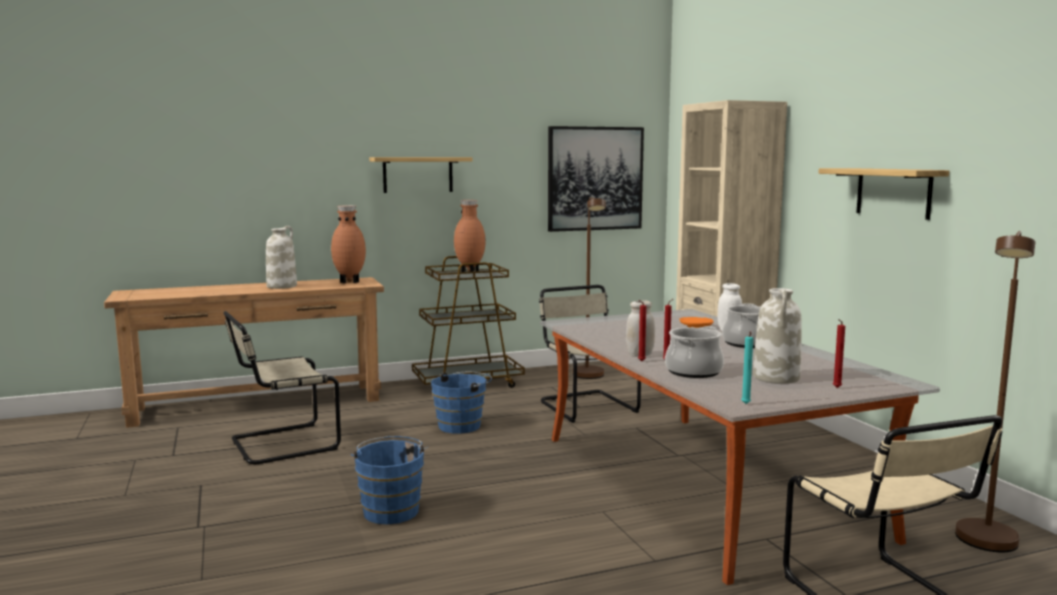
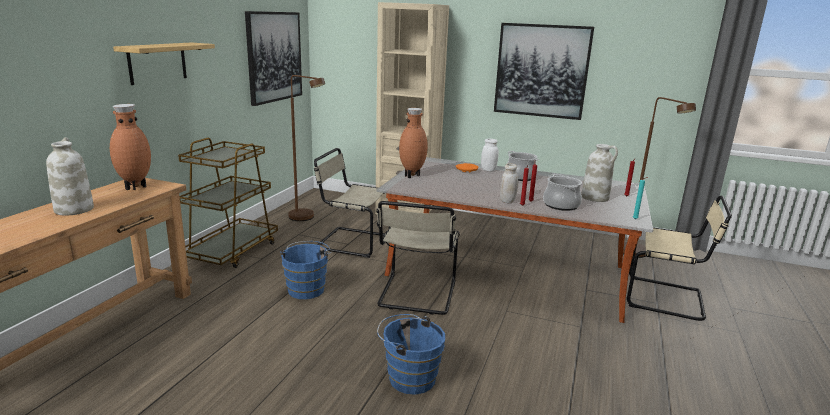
camera: 50 degrees left, 10 degrees up
beige chair [224,311,341,464] -> beige chair moved to [376,201,460,315]
brown vase [454,200,486,272] -> brown vase moved to [399,108,428,178]
shelf [818,168,949,220] -> picture [494,23,594,120]

